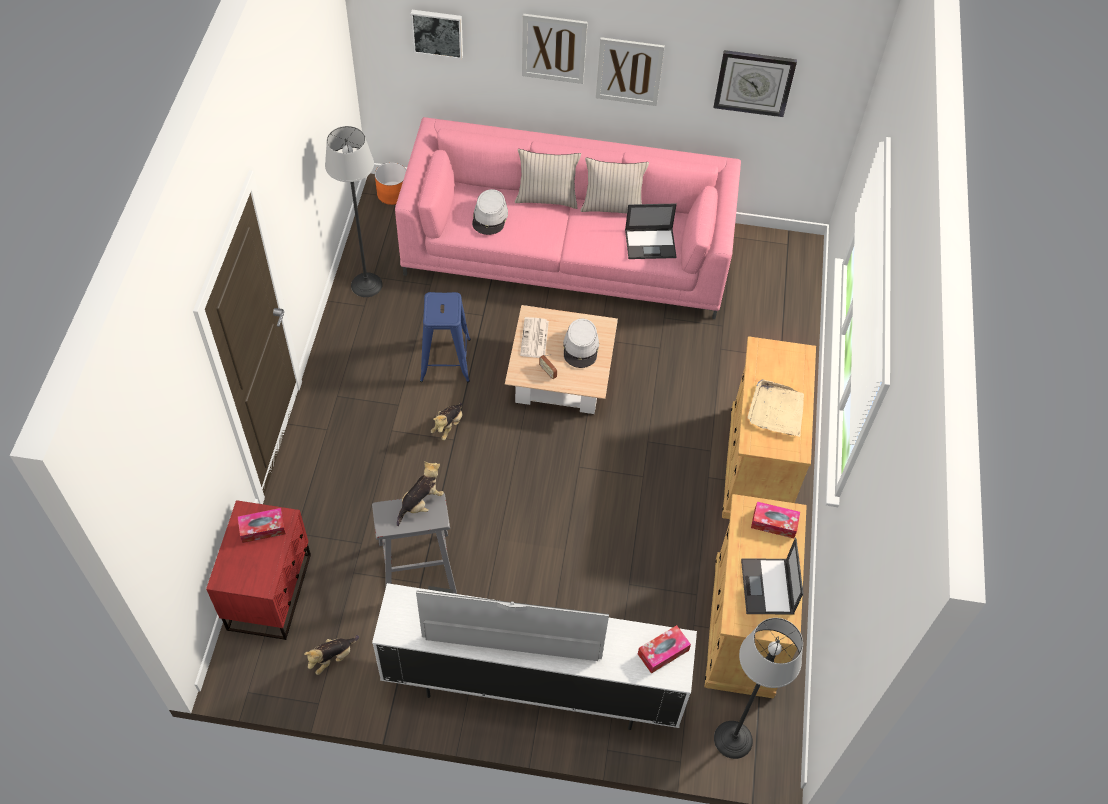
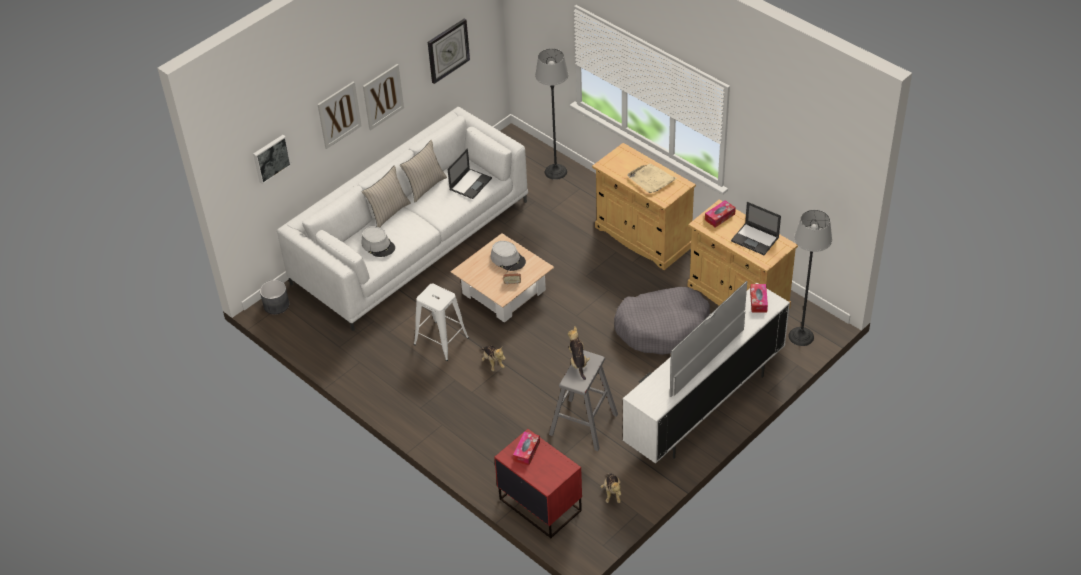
camera: 50 degrees left, 10 degrees down
floor lamp [325,126,383,297] -> floor lamp moved to [535,49,569,180]
orange planter [375,162,406,205] -> grey planter [260,280,289,314]
pink sofa [395,117,741,319] -> white sofa [277,107,528,331]
blue stool [420,292,471,382] -> white stool [414,284,469,361]
newspaper [520,317,549,358] -> none
none -> grey dog bed [614,287,710,355]

